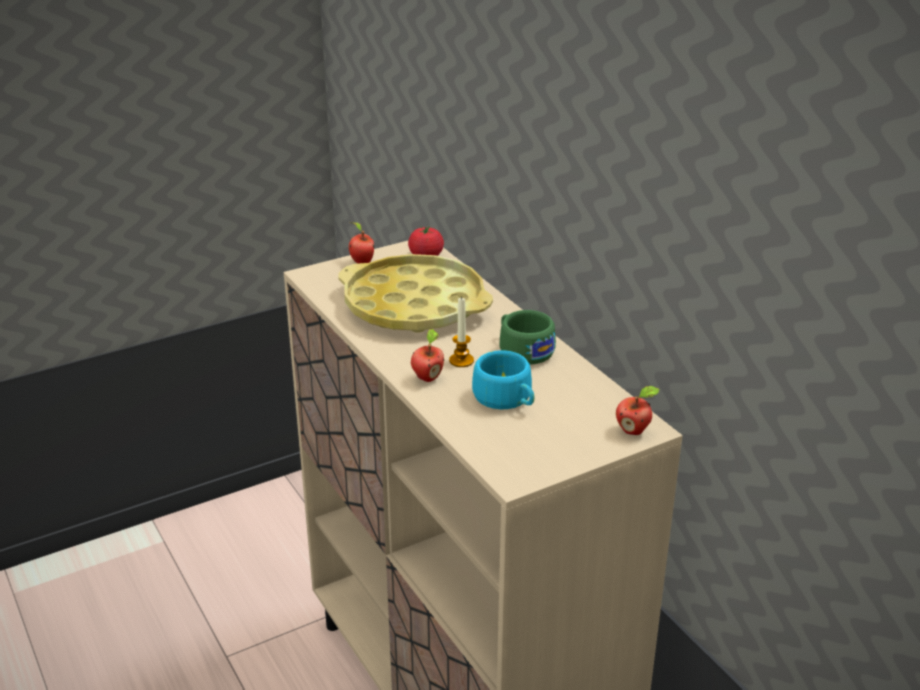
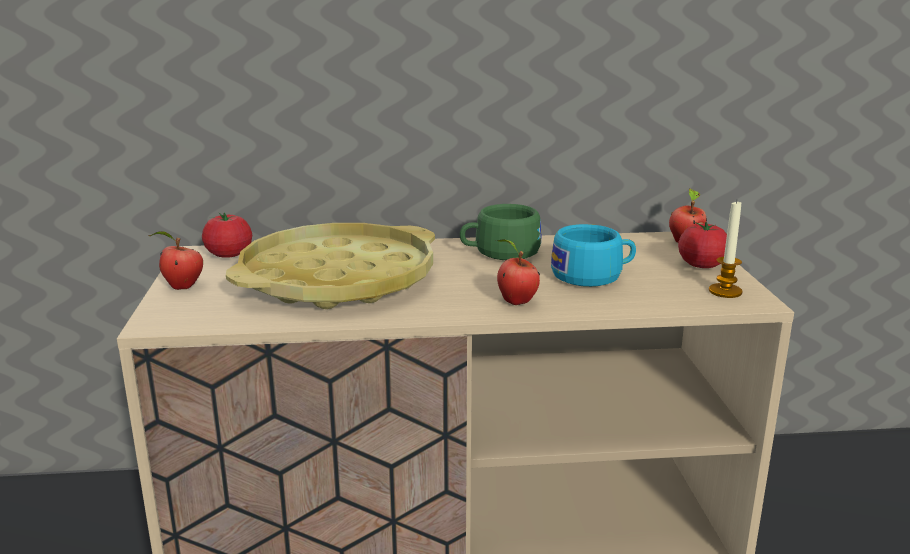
camera: 65 degrees left, 10 degrees down
candle [449,296,474,367] -> candle moved to [709,200,743,298]
none -> tomato [678,222,727,268]

